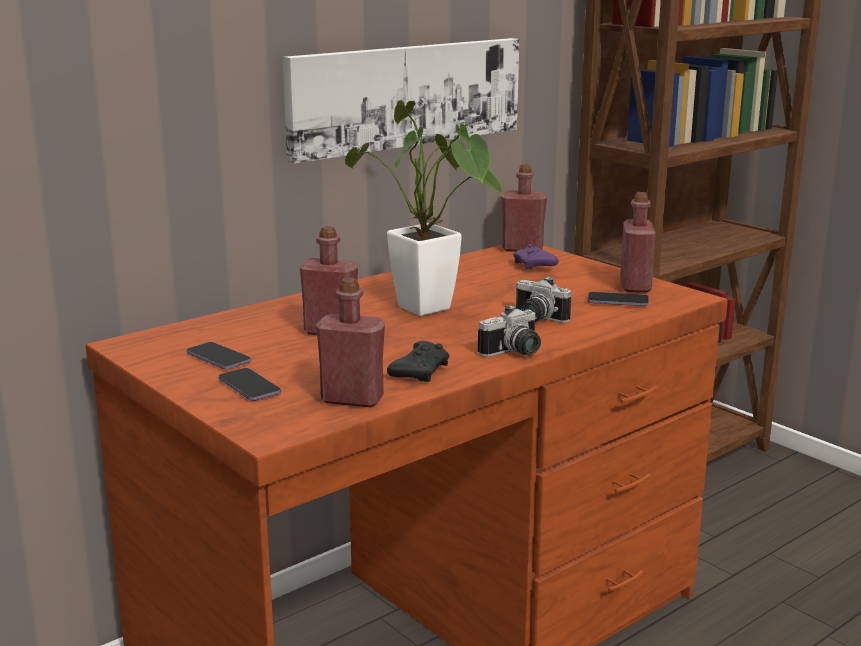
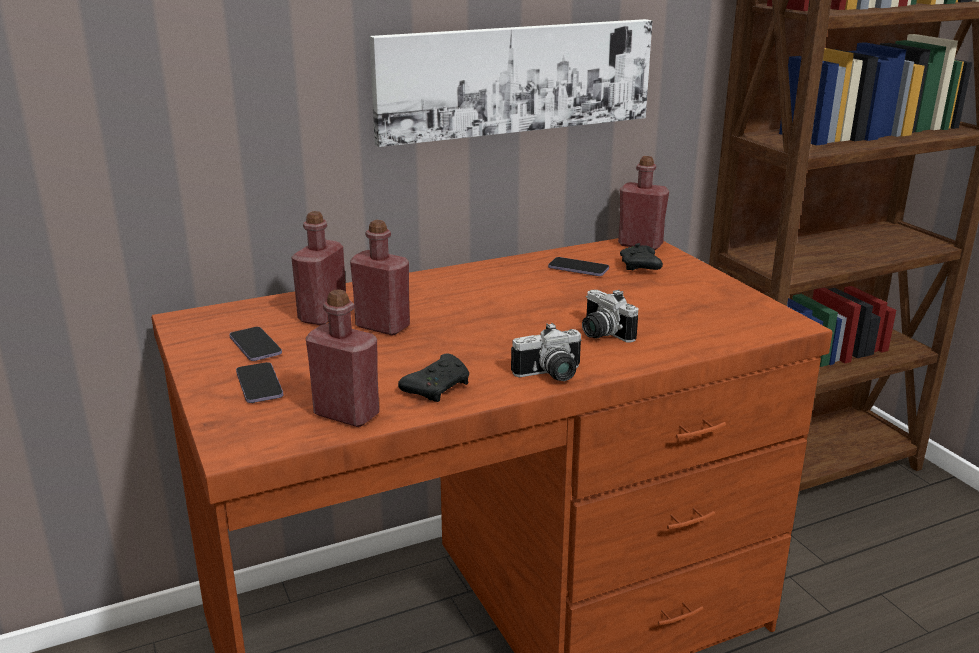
camera: 15 degrees right, 5 degrees up
potted plant [345,100,504,316] -> none
purple game controller [513,244,558,269] -> black game controller [620,243,663,271]
phone [588,292,649,306] -> phone moved to [548,257,609,276]
red bottle [620,192,656,293] -> red bottle moved to [291,211,346,325]

